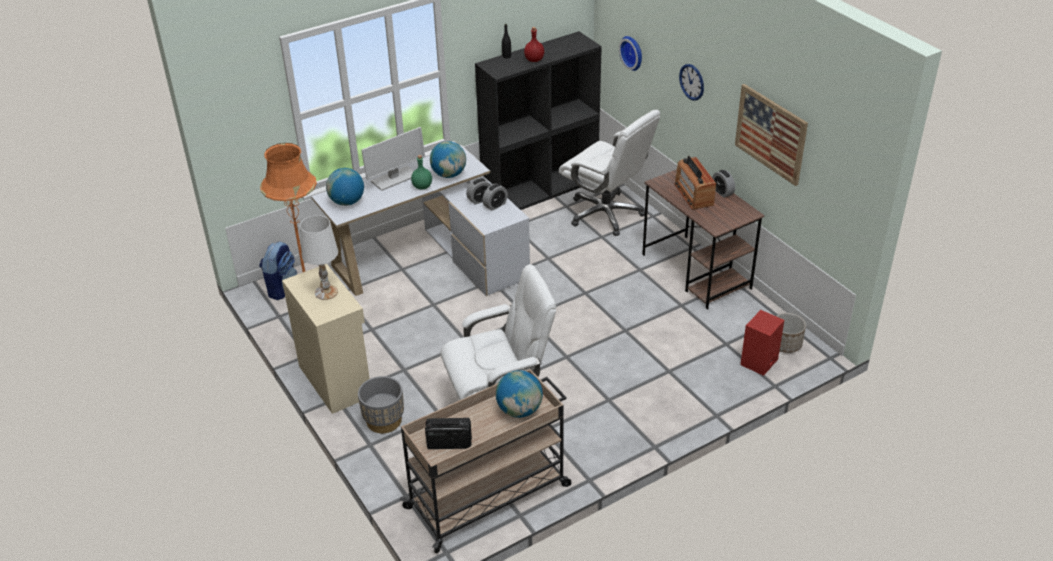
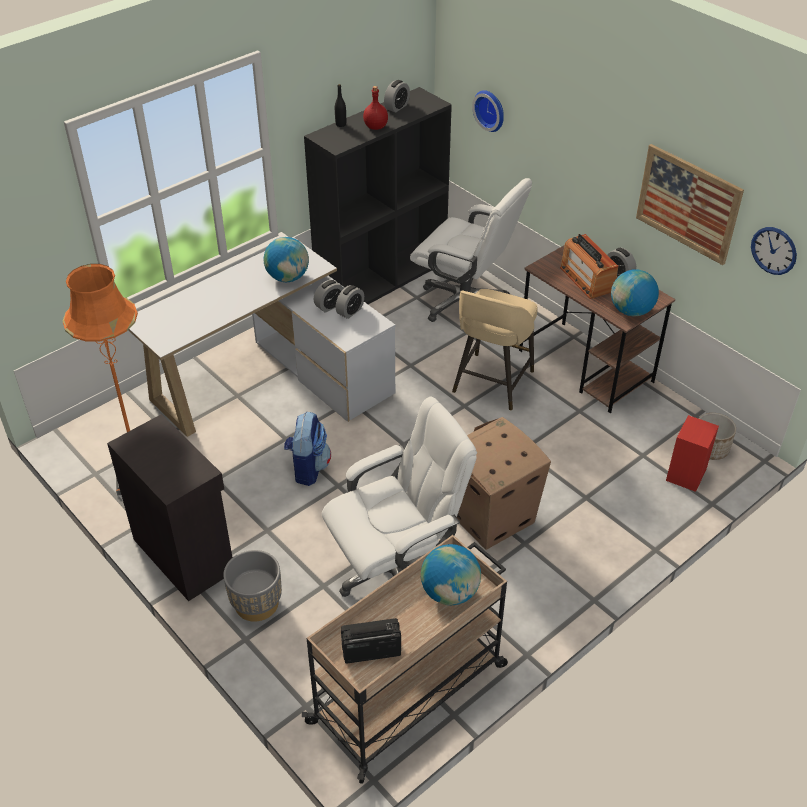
camera: 10 degrees left, 5 degrees up
backpack [259,241,297,300] -> backpack moved to [284,411,331,486]
beige cabinet [282,264,370,414] -> black cabinet [107,414,233,601]
white table lamp [300,215,338,300] -> none
globe [326,168,364,206] -> globe moved to [611,269,659,317]
monitor [361,127,425,191] -> none
green bottle [411,155,432,189] -> none
wall clock [679,64,704,101] -> wall clock moved to [751,227,797,275]
none -> alarm clock [384,80,410,113]
none -> beige stool [452,289,538,410]
none -> cardboard box [457,417,551,550]

